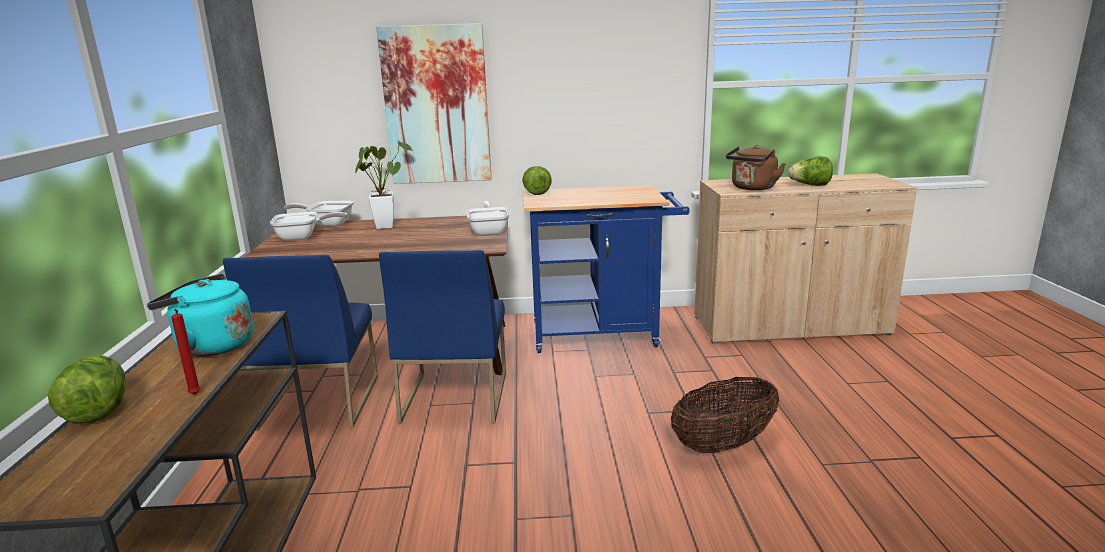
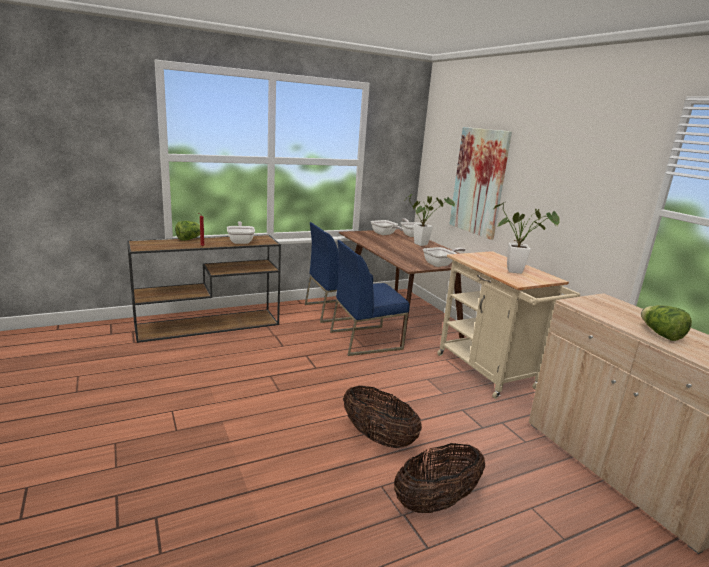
camera: 65 degrees right, 0 degrees up
turquoise kettle [147,274,253,357] -> frying pan [227,221,255,244]
lettuce [523,166,552,195] -> none
blue cart [523,185,690,353] -> beige cart [437,251,580,399]
brown kettle [726,145,786,190] -> none
none -> basket [394,443,485,513]
none -> potted plant [494,202,560,274]

